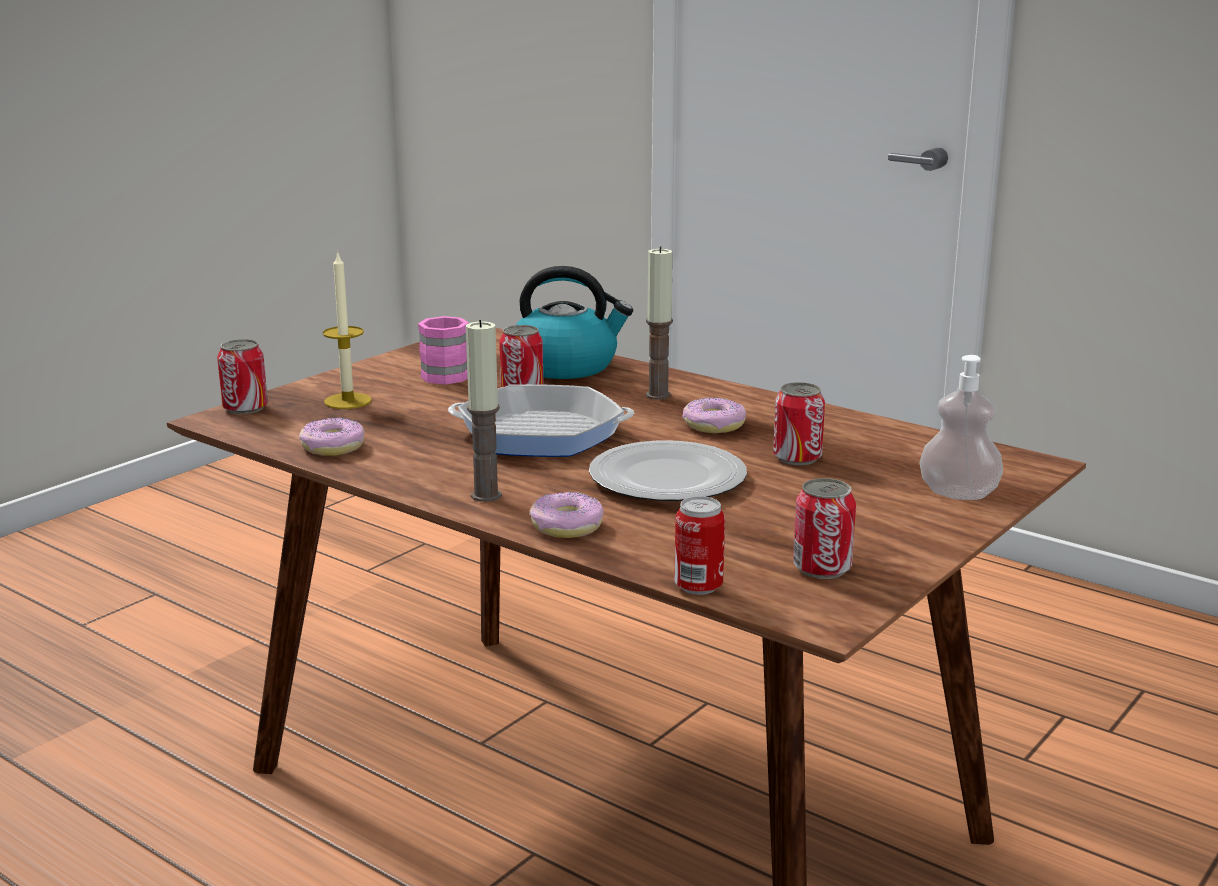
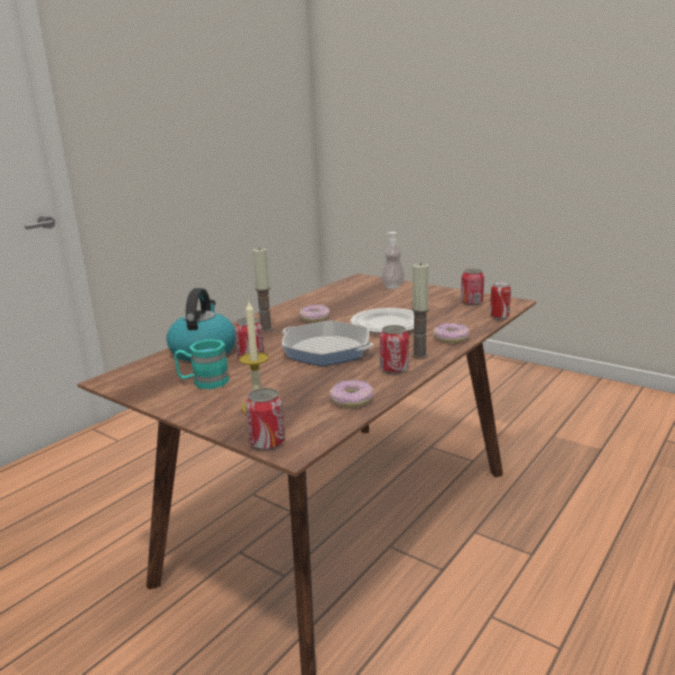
camera: 90 degrees left, 0 degrees up
pink mug [418,316,469,385] -> turquoise mug [174,339,229,389]
frying pan [448,384,634,457] -> frying pan turned 120 degrees clockwise [282,321,374,366]
can [773,382,825,465] -> can moved to [380,325,409,374]

